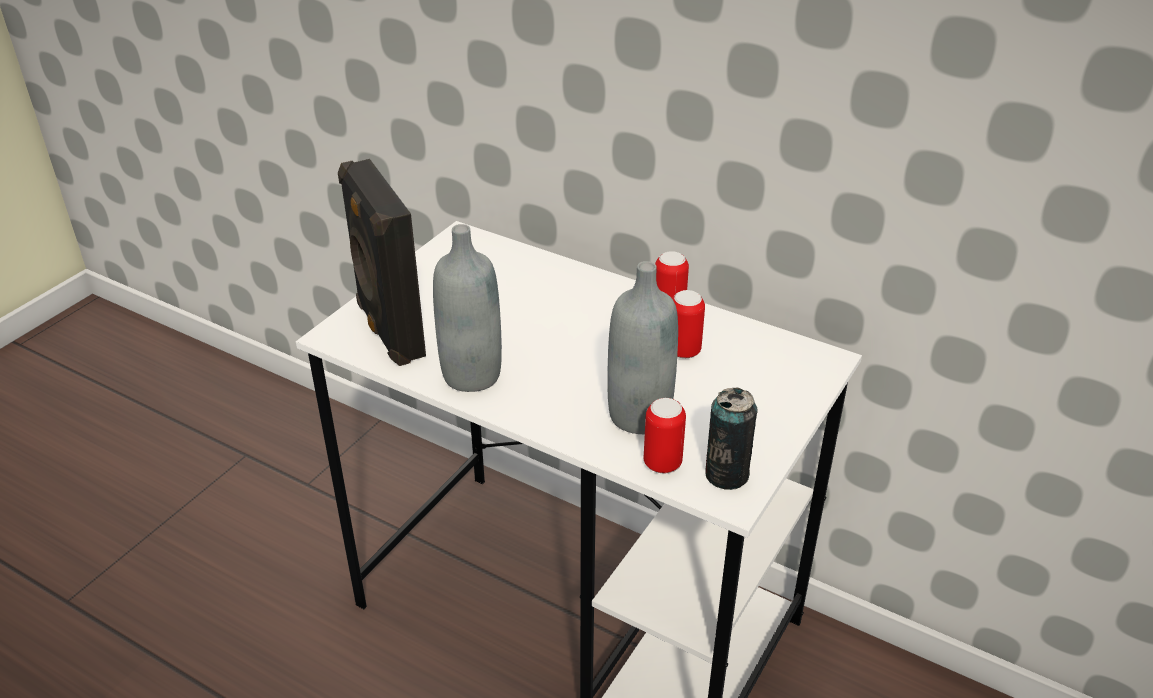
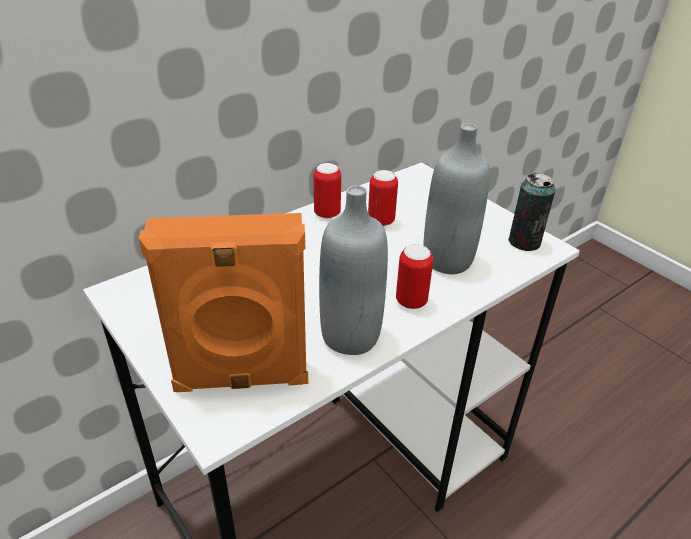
camera: 70 degrees left, 0 degrees up
black speaker [338,159,426,366] -> orange speaker [139,213,308,392]
can [644,398,686,473] -> can moved to [396,244,433,309]

